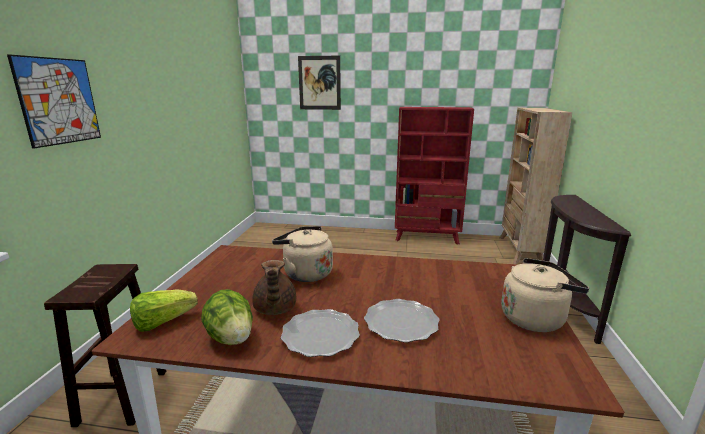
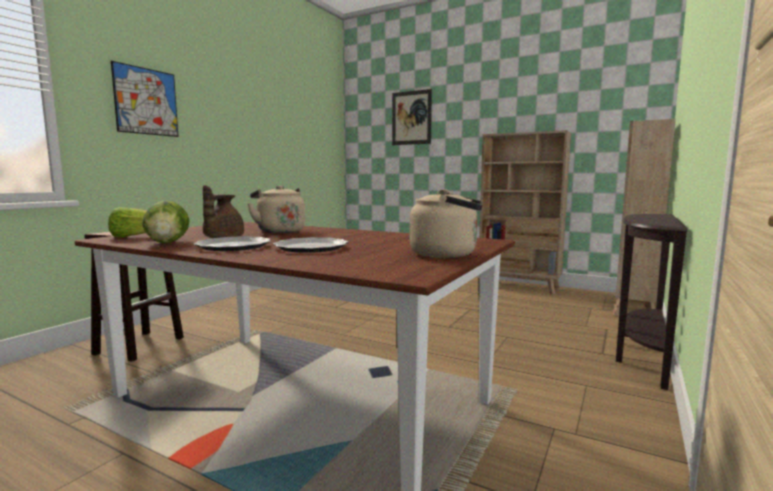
camera: 20 degrees right, 10 degrees down
red bookcase [395,107,474,245] -> beige bookcase [479,130,571,295]

